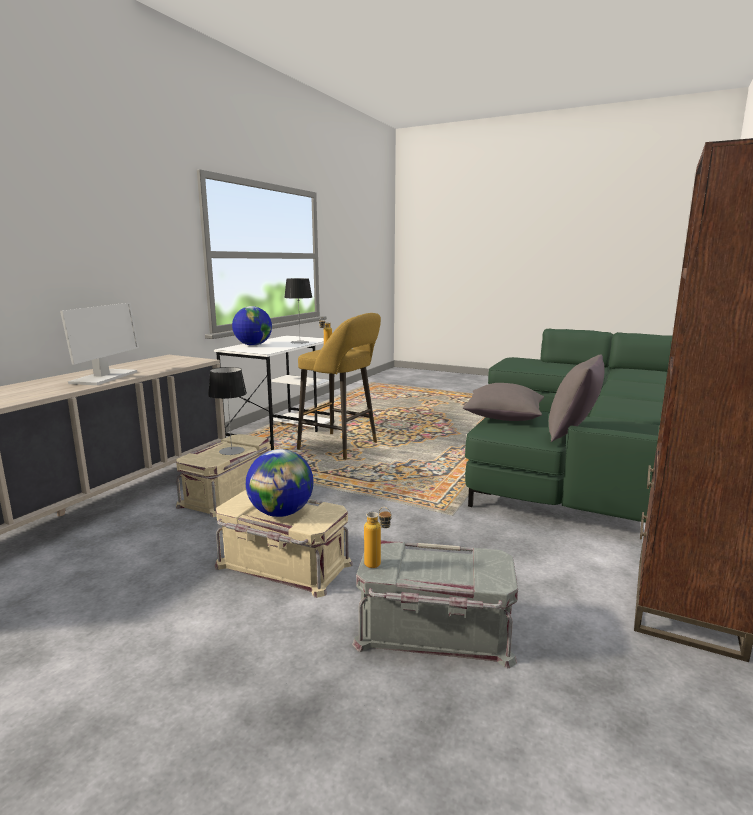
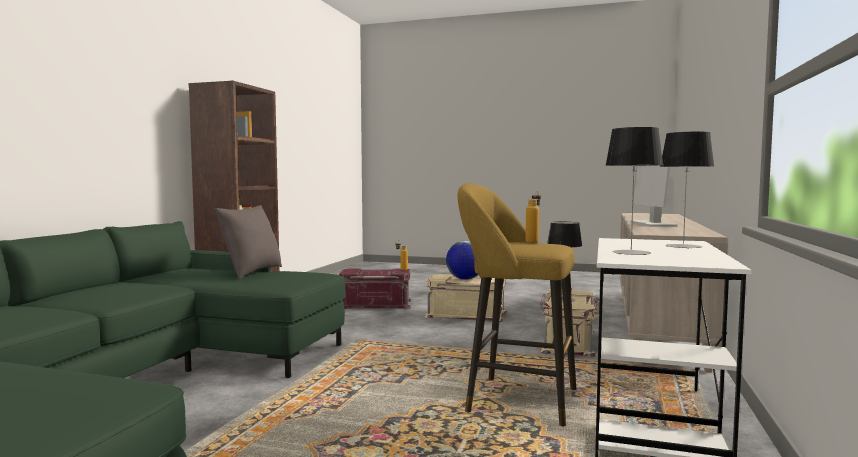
camera: 170 degrees right, 10 degrees down
globe [232,306,272,346] -> table lamp [660,132,714,249]
grey storage box [352,540,518,669] -> red storage box [339,268,412,309]
grey pillow [463,383,544,421] -> none

